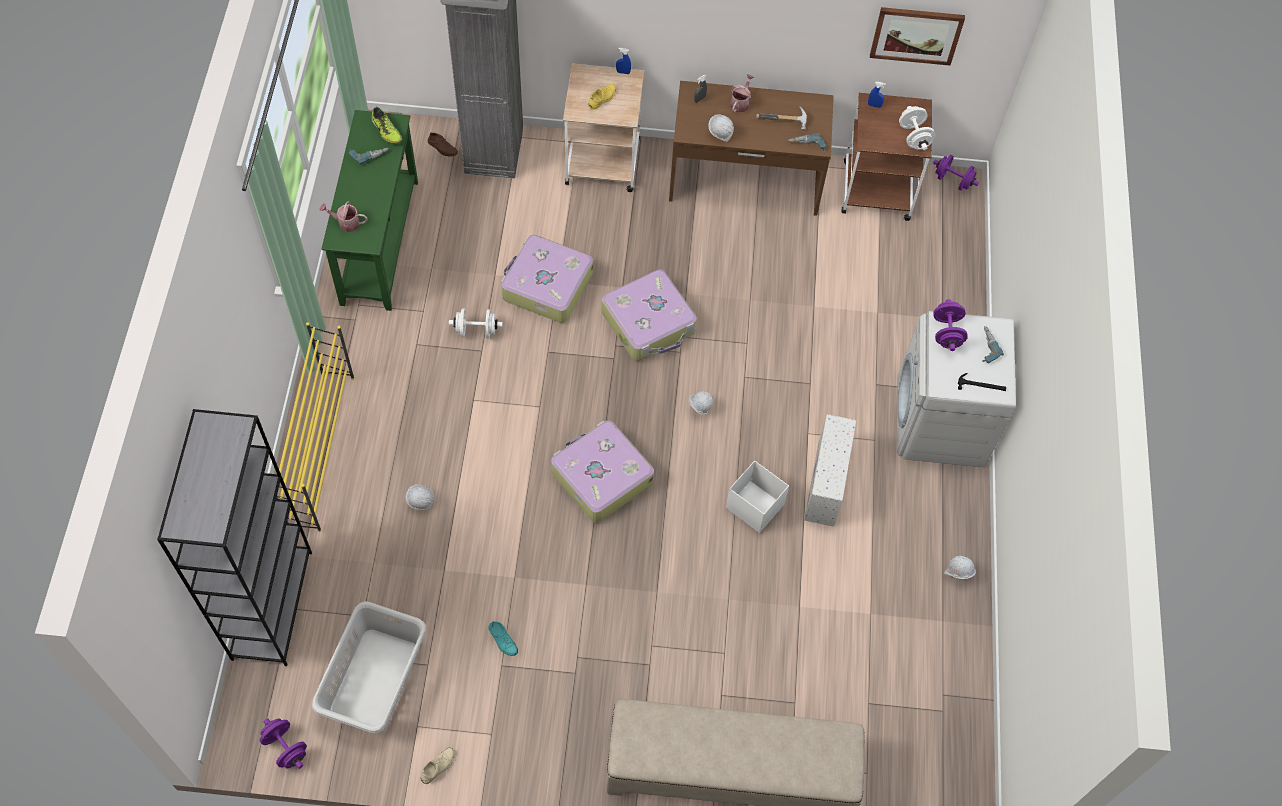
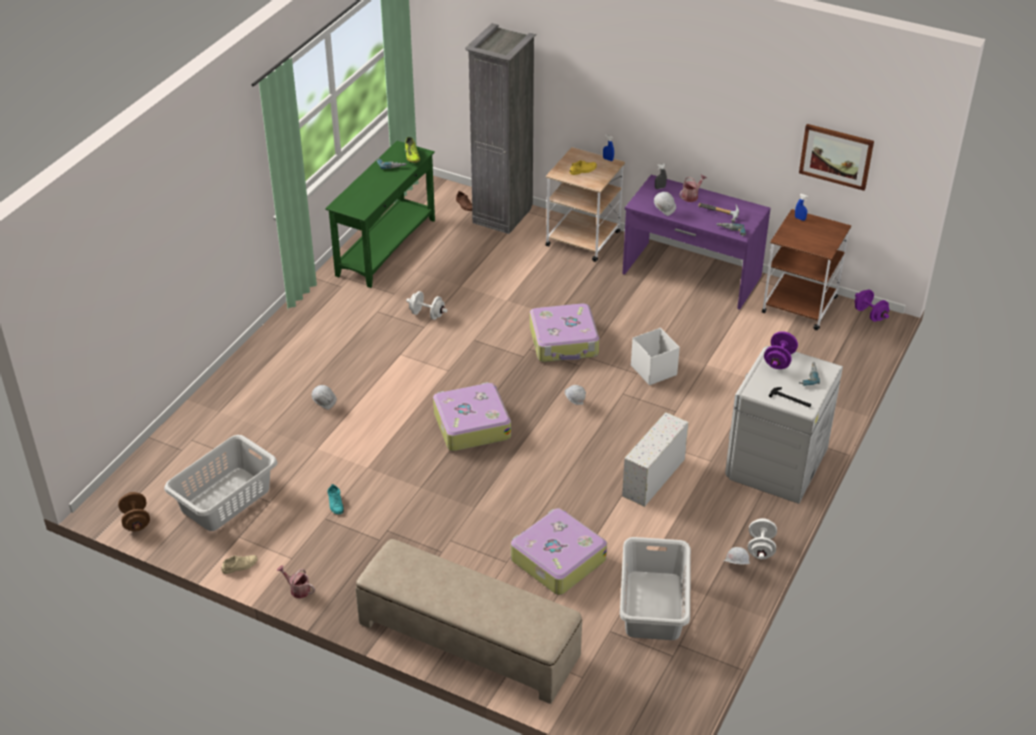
camera: 25 degrees right, 20 degrees down
grey bookcase [157,409,312,666] -> none
purple dumbbell [260,718,307,769] -> brown dumbbell [118,492,150,531]
yellow shoe rack [276,322,355,532] -> none
watering can [319,201,368,232] -> watering can moved to [276,565,315,598]
suitcase [501,235,593,323] -> suitcase moved to [511,508,607,595]
brown desk [669,81,834,216] -> purple desk [622,175,771,310]
white storage box [726,461,789,533] -> white storage box moved to [631,328,680,385]
white dumbbell [899,106,935,150] -> white dumbbell moved to [748,518,777,559]
none -> grey laundry basket [620,537,691,640]

